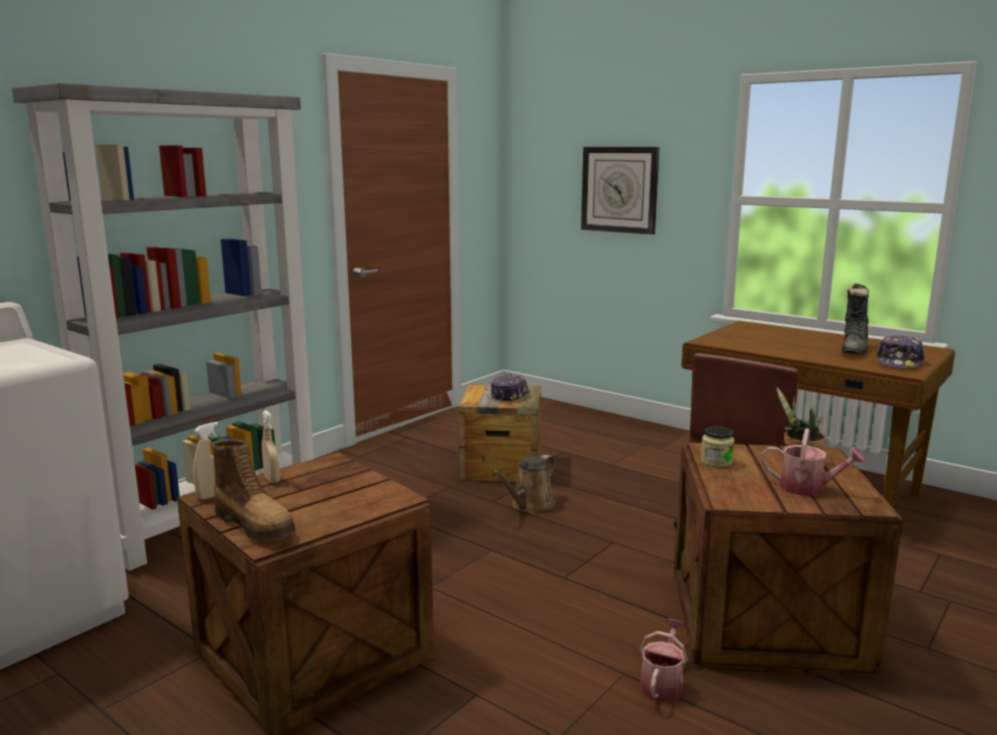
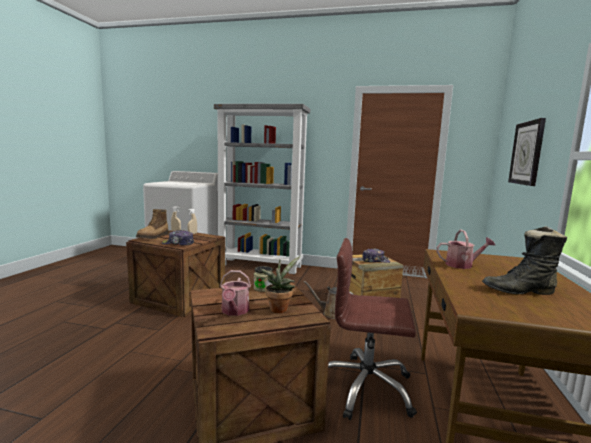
camera: 65 degrees right, 5 degrees down
watering can [639,619,688,703] -> watering can moved to [436,230,495,269]
cap [877,335,925,369] -> cap moved to [162,230,194,245]

